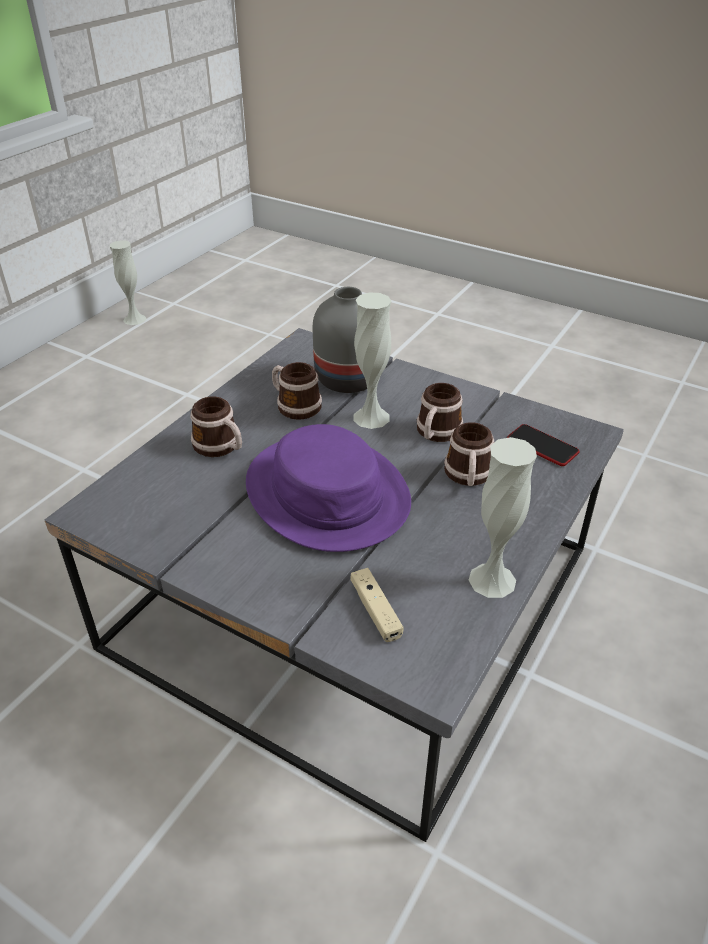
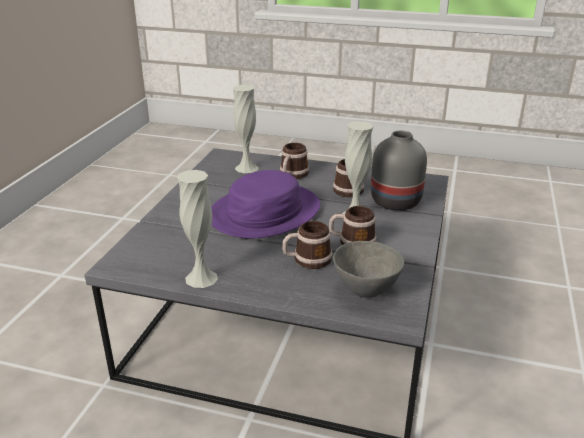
camera: 75 degrees right, 10 degrees down
white vase [110,240,146,325] -> white vase moved to [233,85,259,173]
beige game controller [350,568,403,642] -> none
phone [507,424,580,466] -> grey bowl [333,241,404,298]

